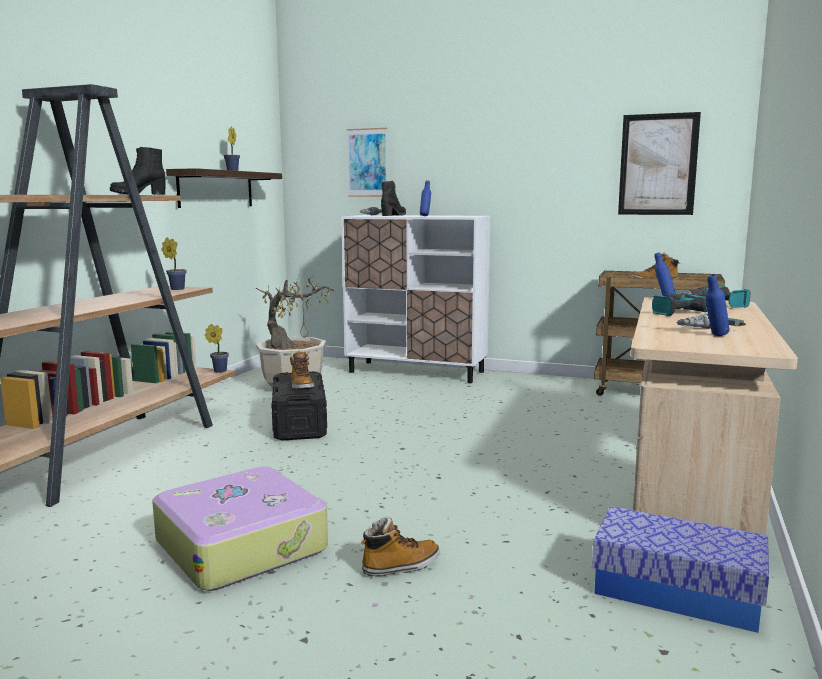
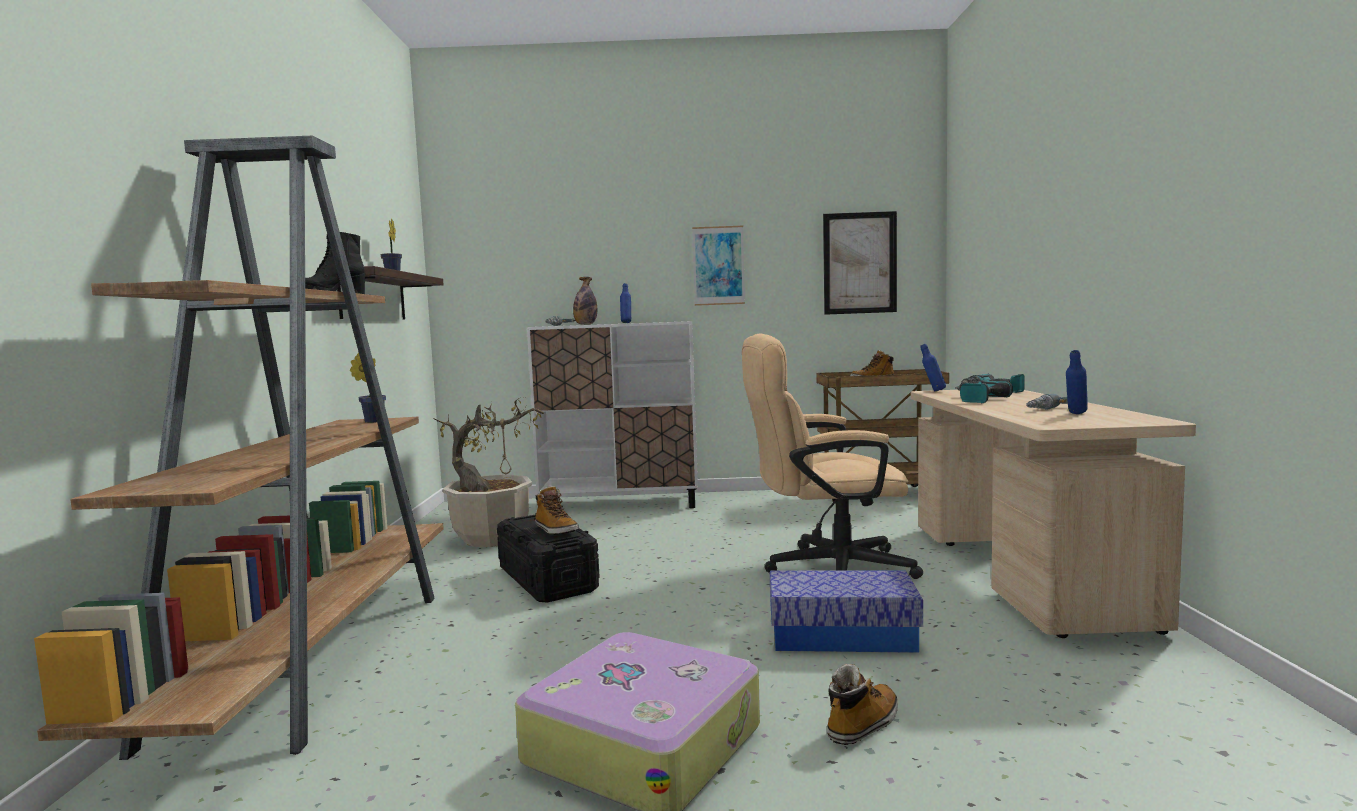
camera: 20 degrees left, 5 degrees down
potted plant [204,324,229,372] -> none
picture [347,128,388,197] -> picture moved to [692,226,745,306]
black boot [381,181,406,216] -> bottle [573,277,597,325]
storage box [592,506,769,633] -> storage box moved to [770,570,923,653]
none -> beige office chair [742,334,923,579]

